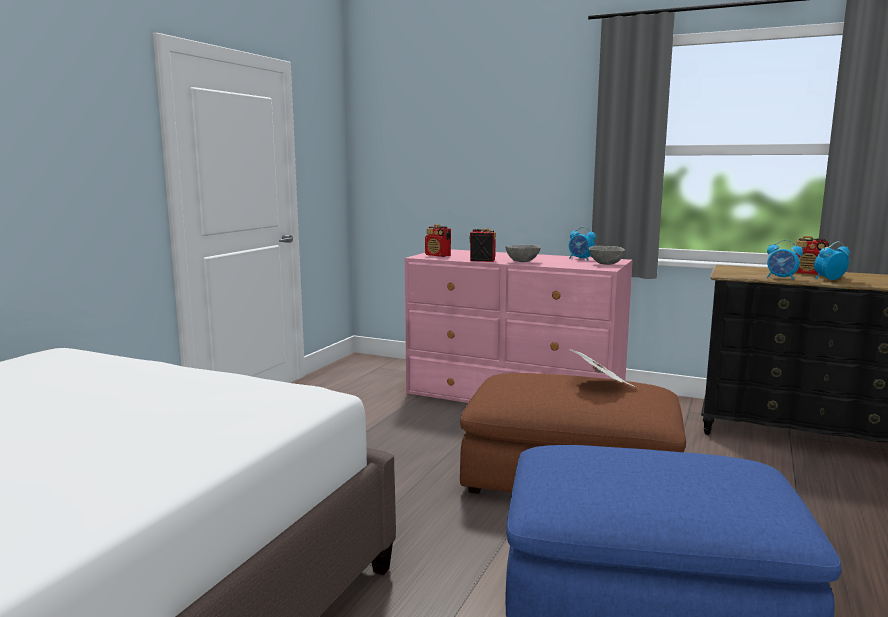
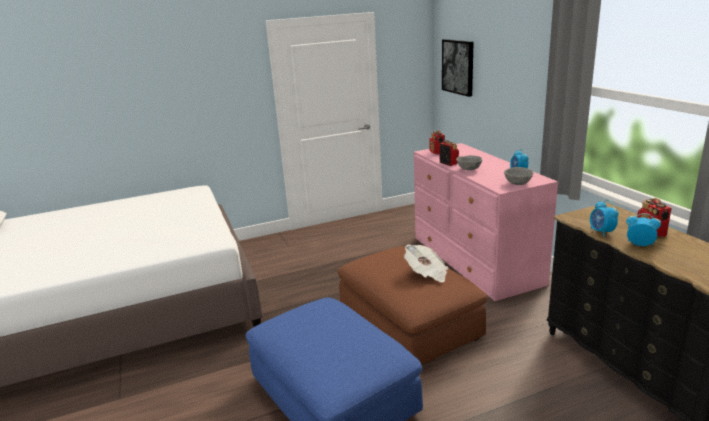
camera: 45 degrees right, 10 degrees up
none -> picture [442,39,473,97]

